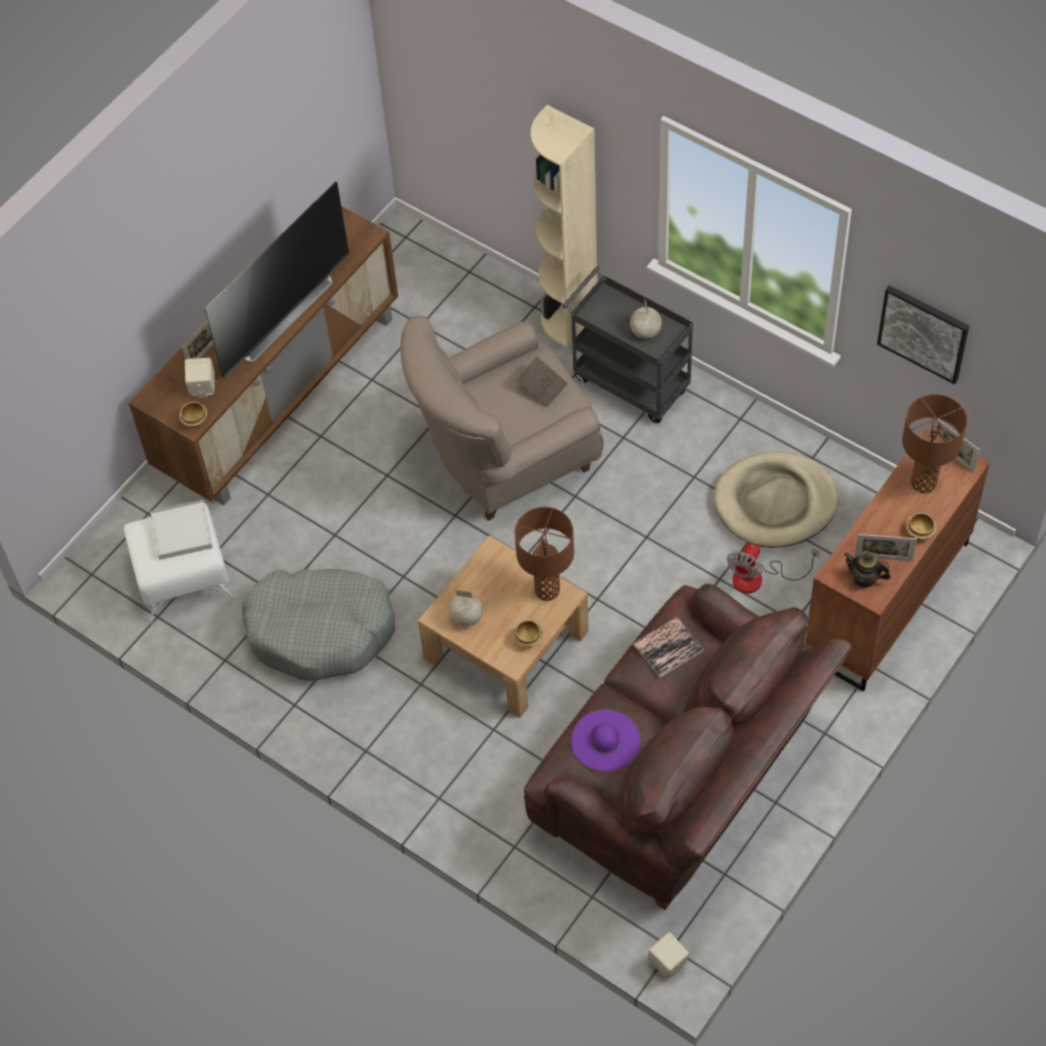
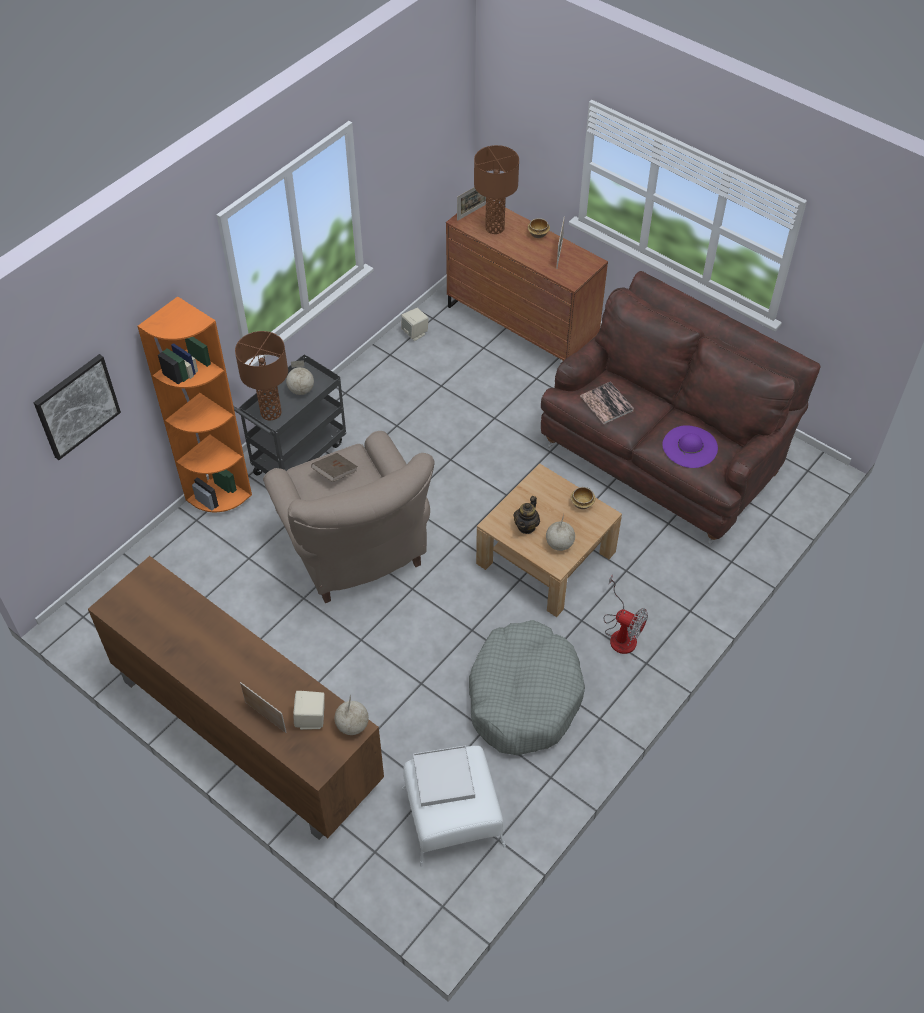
camera: 90 degrees left, 5 degrees down
bowl [179,402,208,428] -> globe [334,694,369,735]
television [205,181,349,378] -> none
brown table lamp [515,507,574,601] -> brown table lamp moved to [235,331,288,420]
beige bookcase [531,105,597,348] -> orange bookcase [138,296,252,512]
beige speaker [647,932,689,979] -> beige speaker moved to [401,308,429,341]
beige dog bed [714,451,839,548] -> none
fan [727,543,820,593] -> fan moved to [604,574,648,654]
teapot [844,552,891,588] -> teapot moved to [513,496,540,534]
picture [877,285,969,384] -> picture moved to [34,354,121,460]

